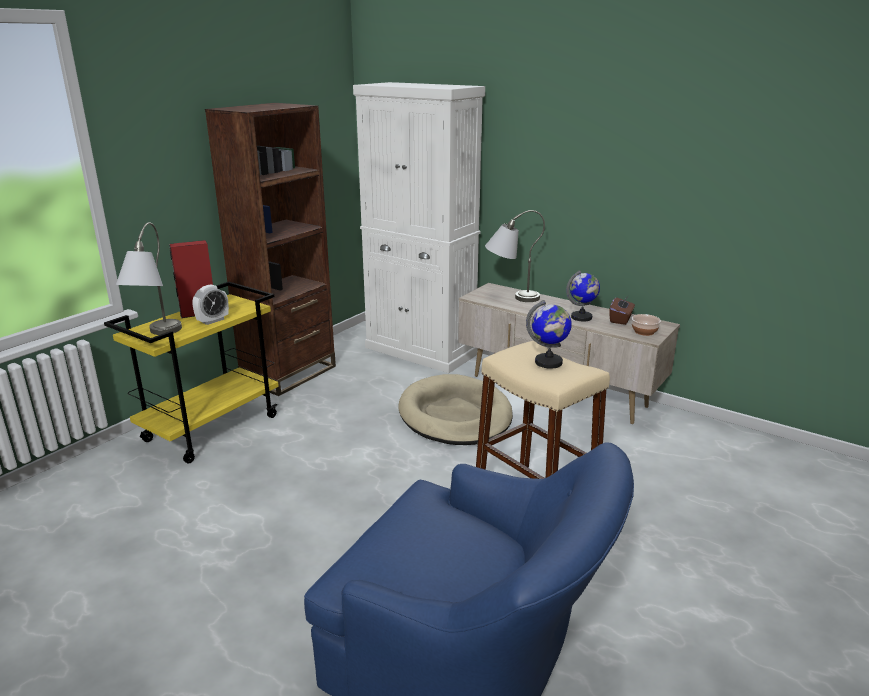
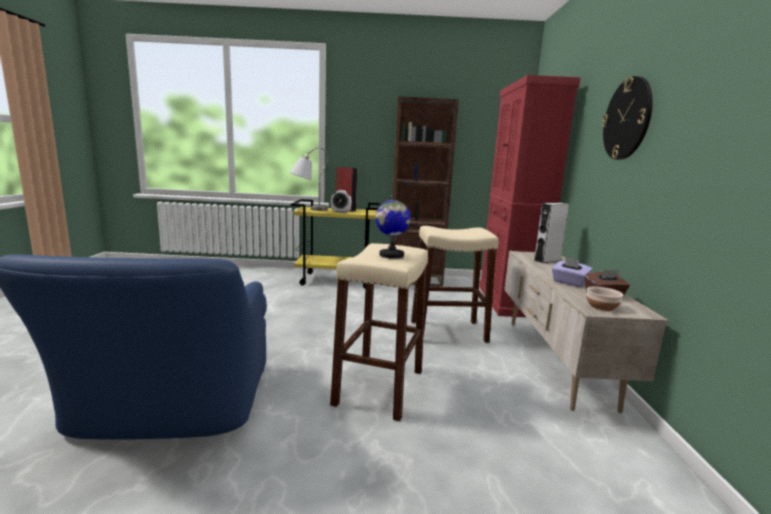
camera: 55 degrees right, 10 degrees down
white cabinet [353,82,485,373] -> red cabinet [479,75,581,317]
beige dog bed [399,374,513,445] -> beige stool [411,226,498,343]
grey table lamp [485,210,545,302] -> grey speaker [534,203,569,263]
globe [566,270,600,322] -> purple tissue box [552,257,593,287]
none -> wall clock [601,76,653,160]

